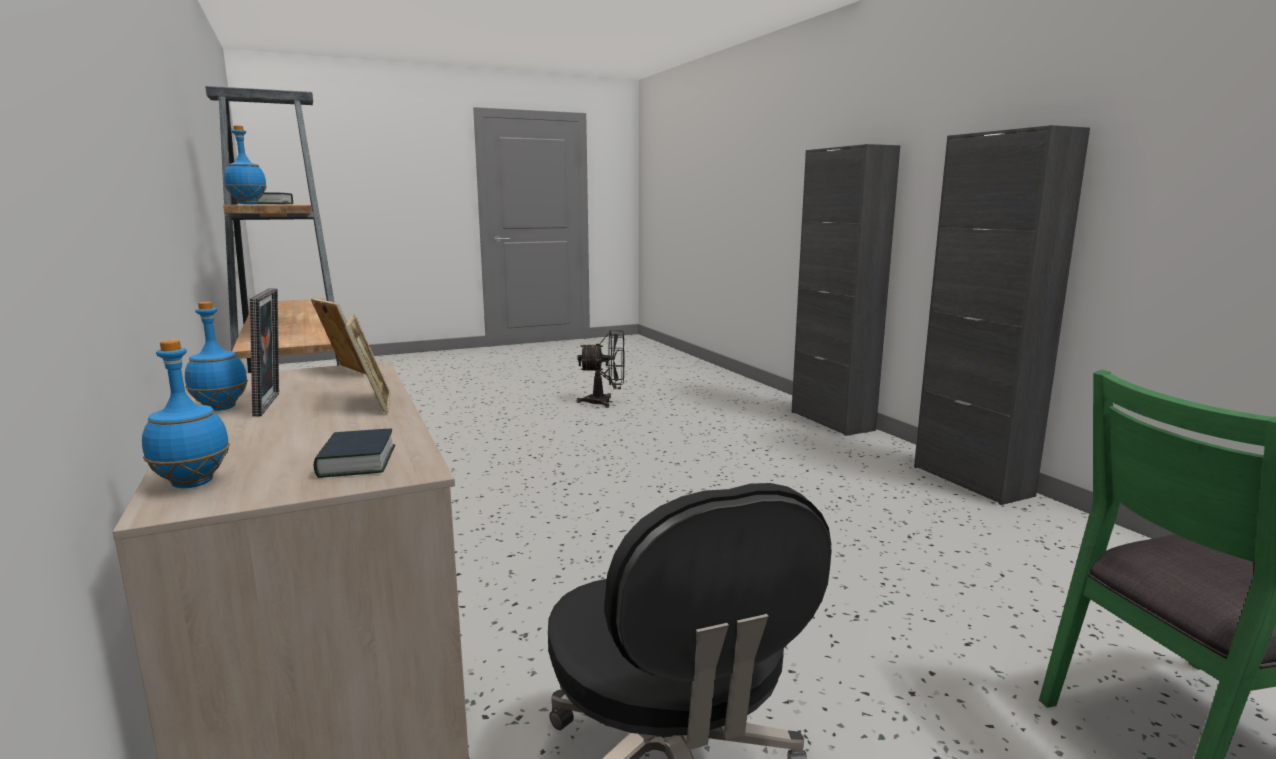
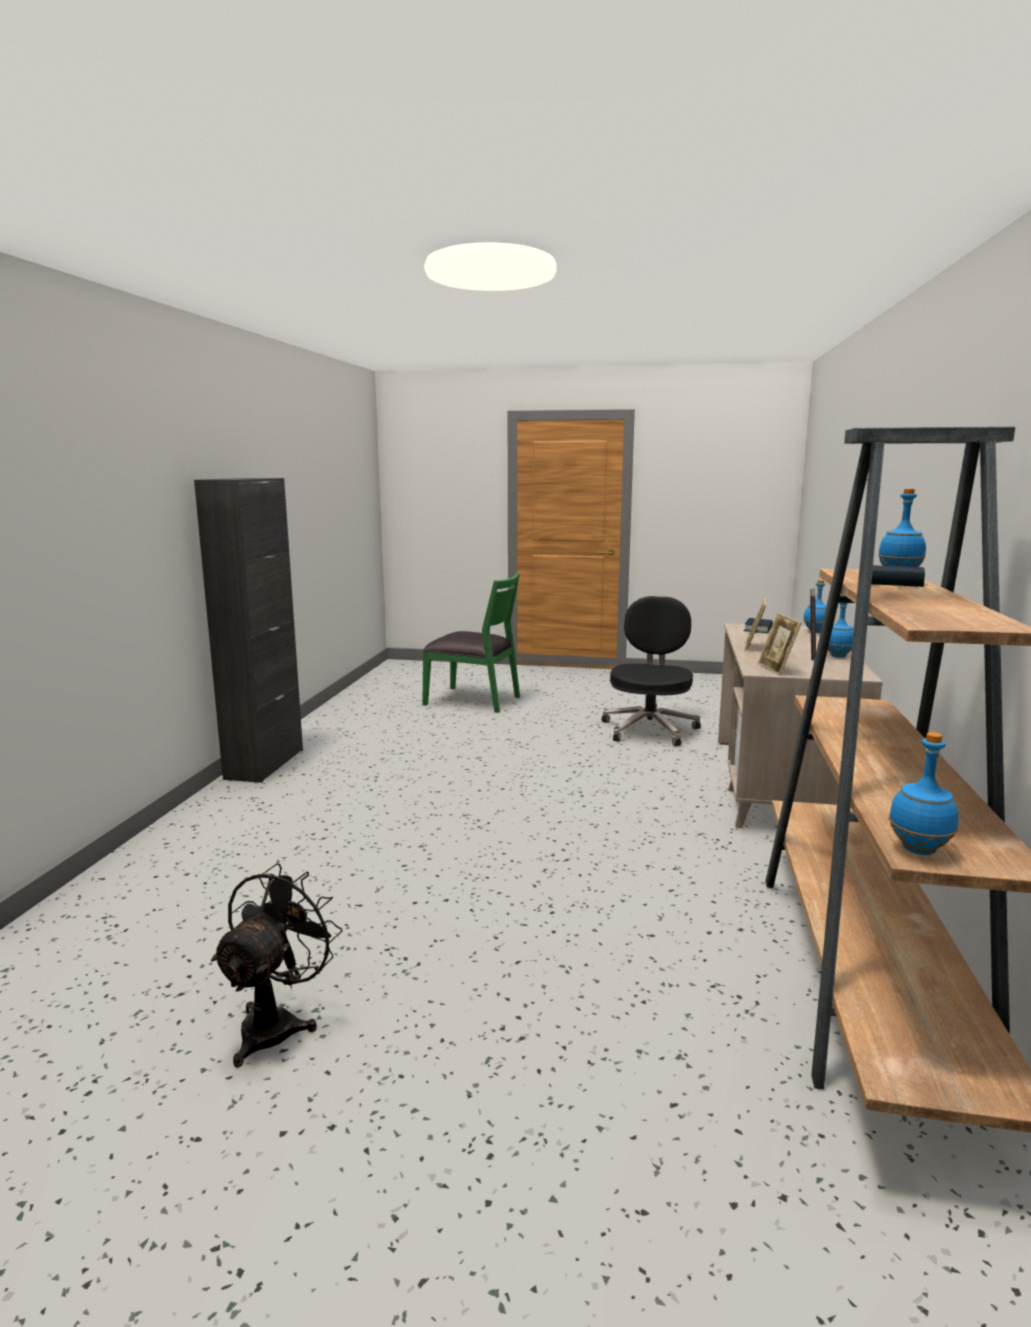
camera: 145 degrees left, 0 degrees up
black fan [577,330,625,408] -> black fan turned 75 degrees clockwise [211,863,343,1067]
black cabinet [791,144,900,436] -> none
none -> blue bottle [889,732,958,855]

